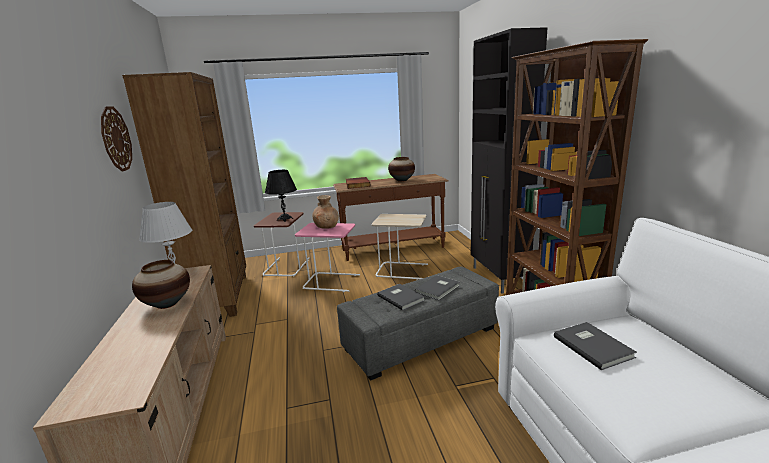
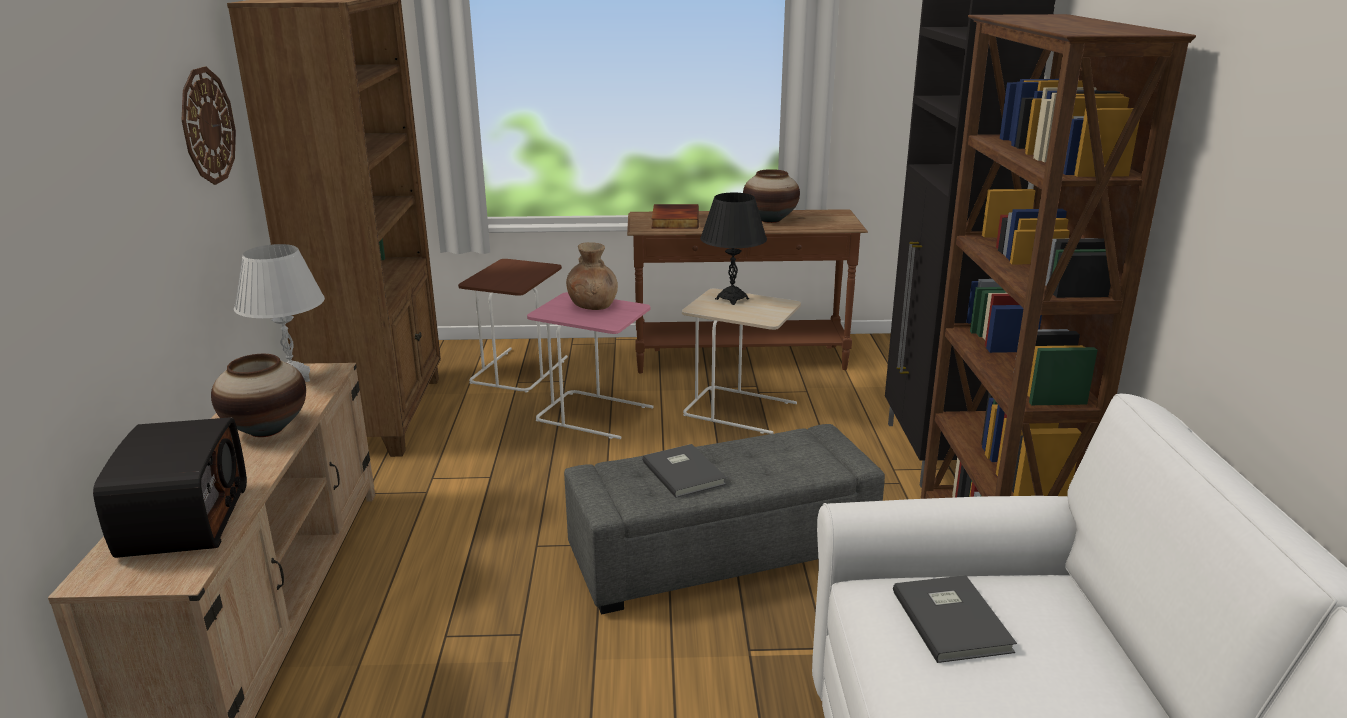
camera: 10 degrees right, 5 degrees up
black table lamp [265,170,297,222] -> black table lamp moved to [700,193,767,305]
grey book [415,275,460,300] -> none
none -> radio [93,417,247,558]

